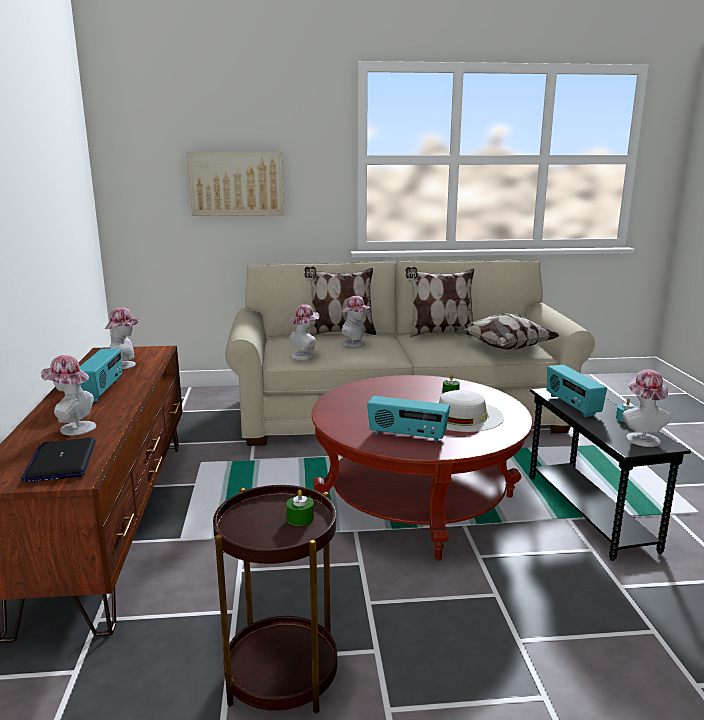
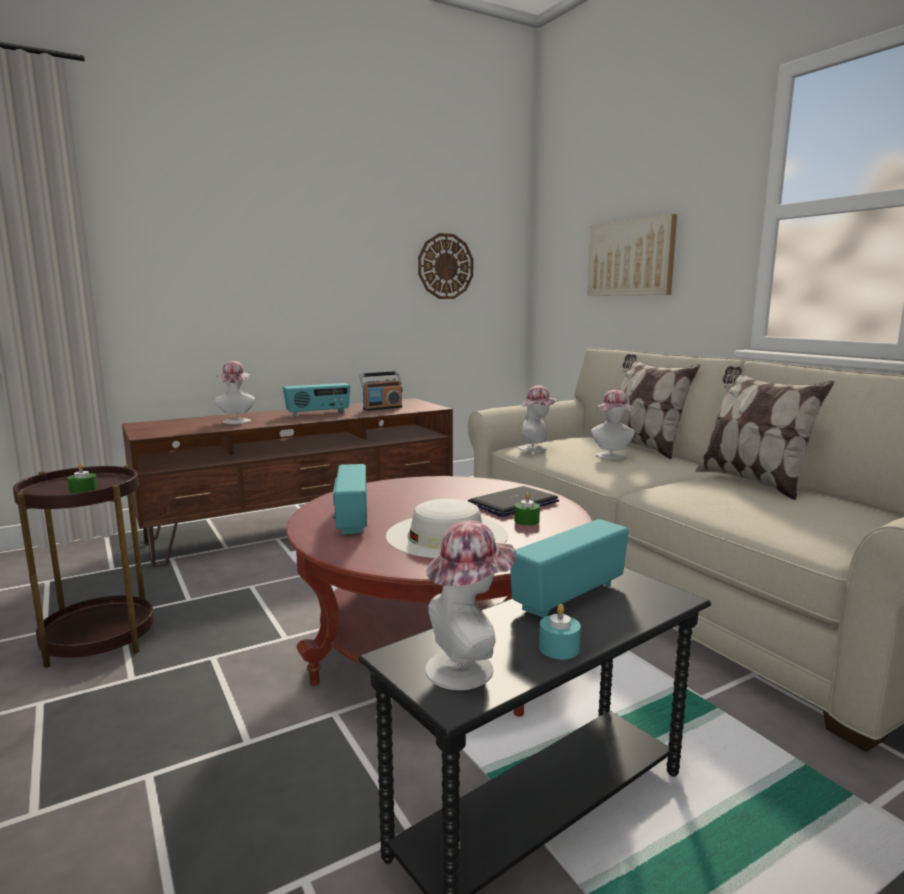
camera: 65 degrees right, 5 degrees down
laptop [21,437,96,482] -> laptop moved to [468,486,559,517]
hat [105,307,140,370] -> radio [359,371,403,411]
pillow [454,313,560,350] -> none
none -> wall clock [418,233,473,299]

